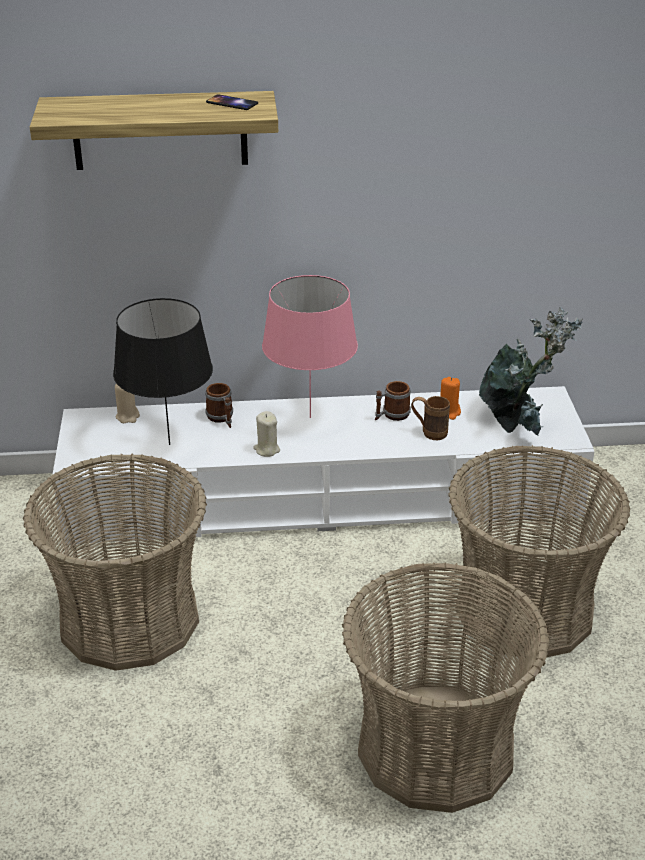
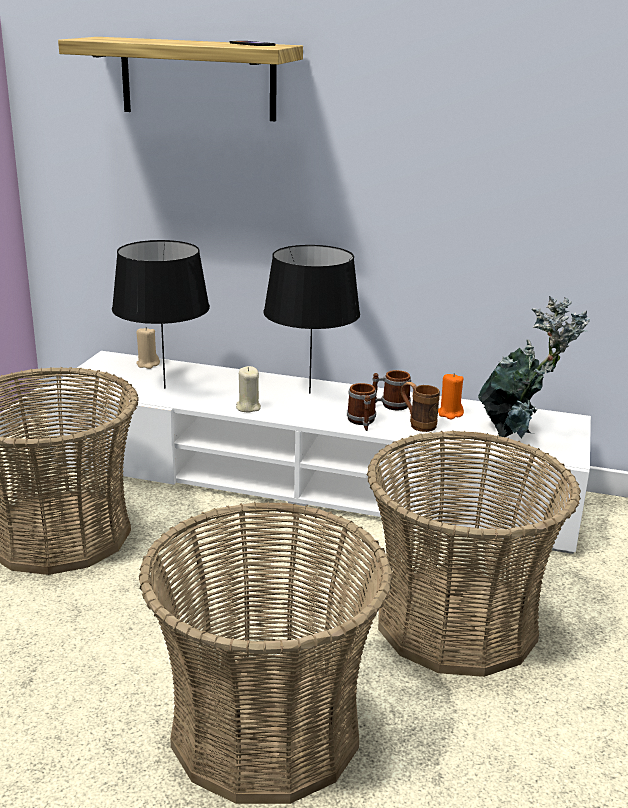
camera: 20 degrees right, 10 degrees down
mug [205,383,233,428] -> mug moved to [347,383,376,431]
pink table lamp [262,275,358,418] -> black table lamp [264,245,360,393]

